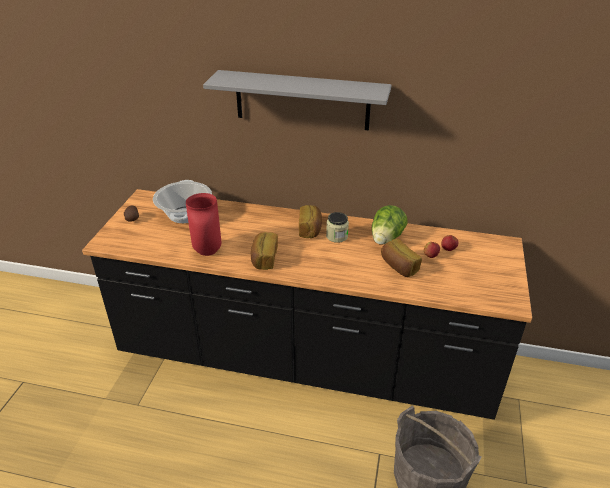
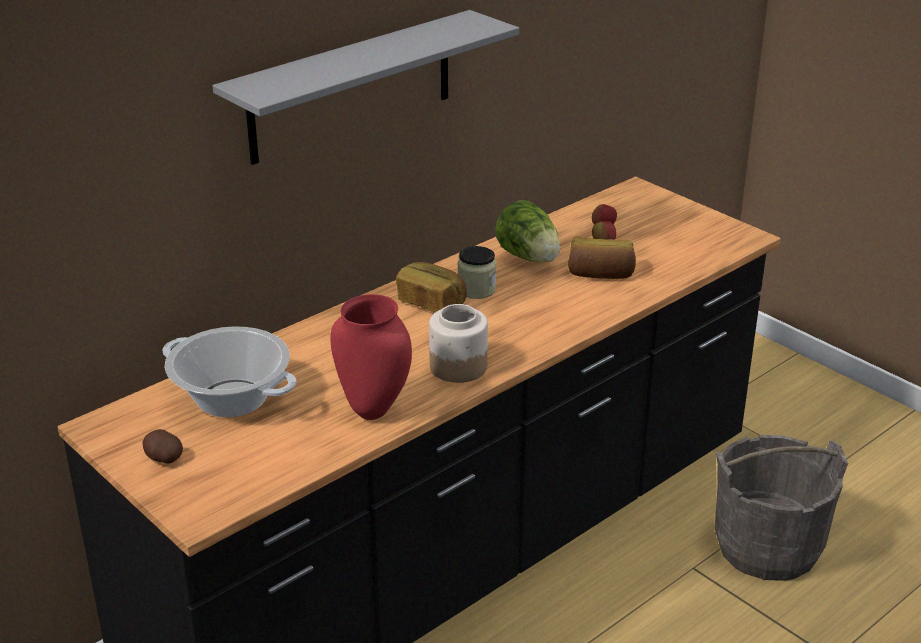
camera: 55 degrees left, 5 degrees down
bread [251,232,278,270] -> jar [429,304,488,383]

